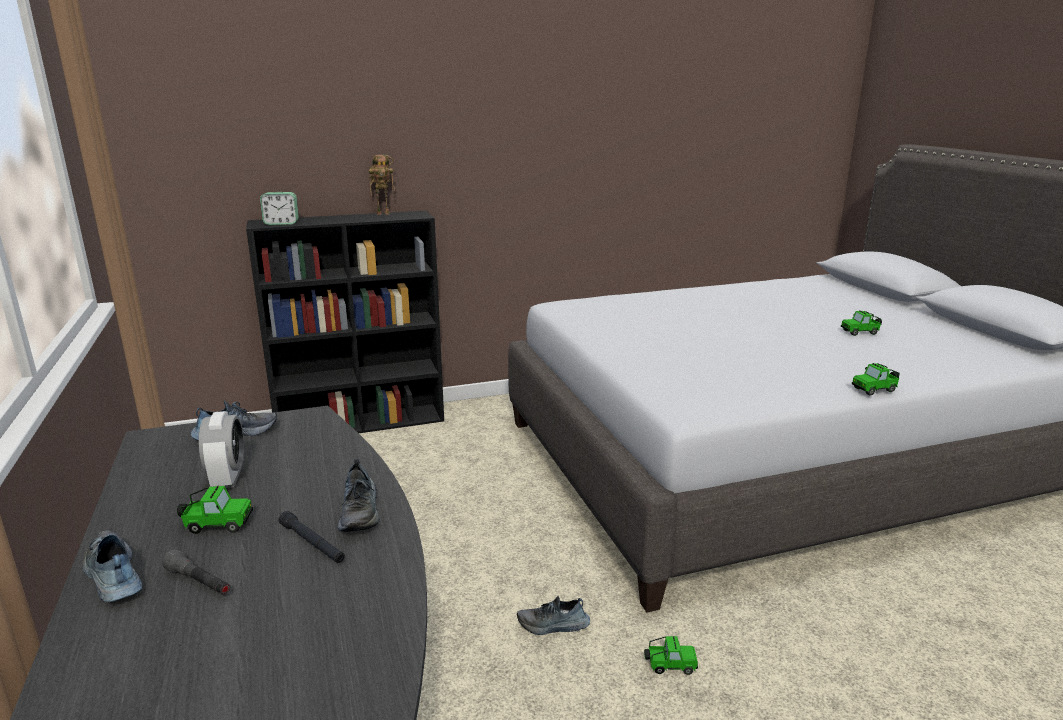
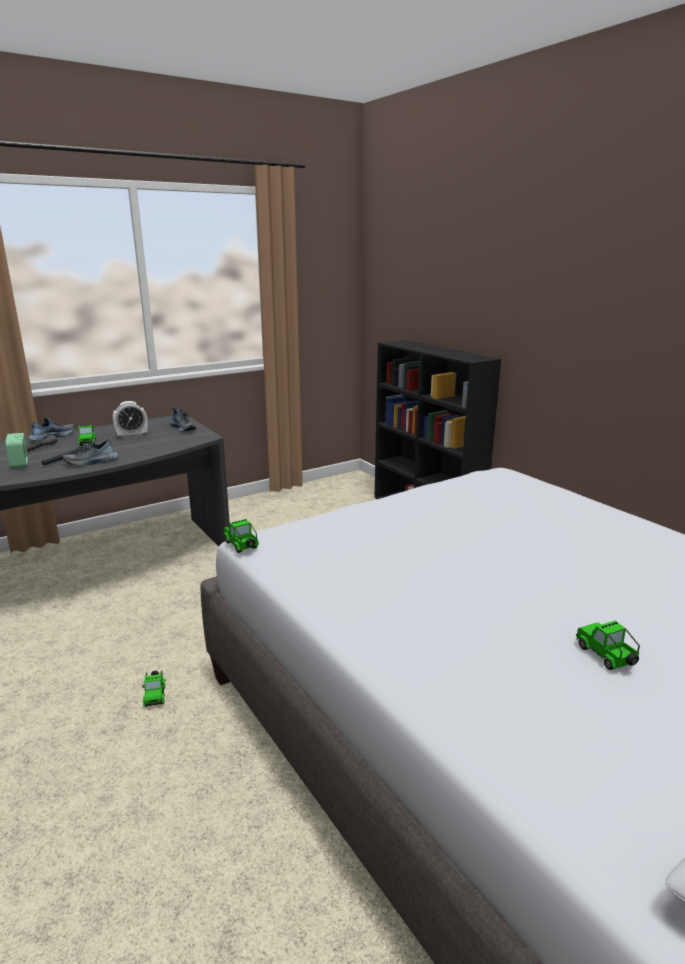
camera: 75 degrees right, 0 degrees up
alarm clock [260,192,299,225] -> alarm clock moved to [6,433,28,469]
toy robot [369,155,395,215] -> none
shoe [517,596,590,635] -> none
toy car [852,363,900,396] -> toy car moved to [223,519,259,553]

